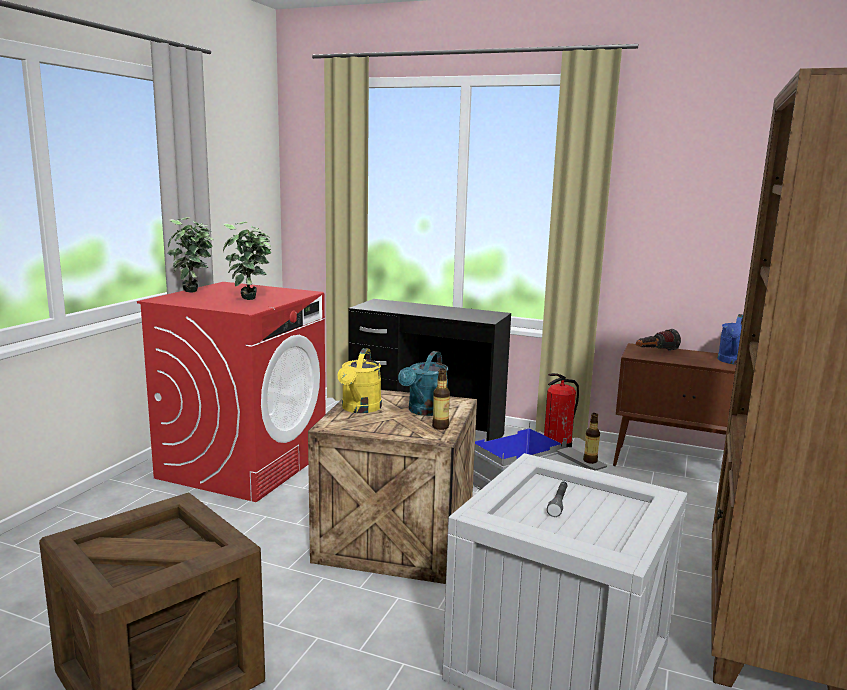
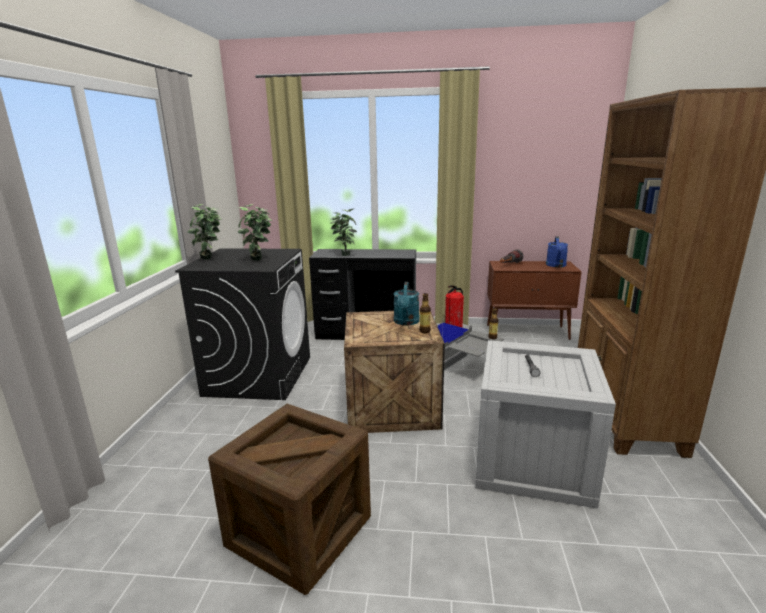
camera: 15 degrees left, 5 degrees up
red washing machine [137,282,326,502] -> black washing machine [175,248,310,400]
yellow watering can [338,348,382,413] -> none
none -> potted plant [330,209,357,256]

